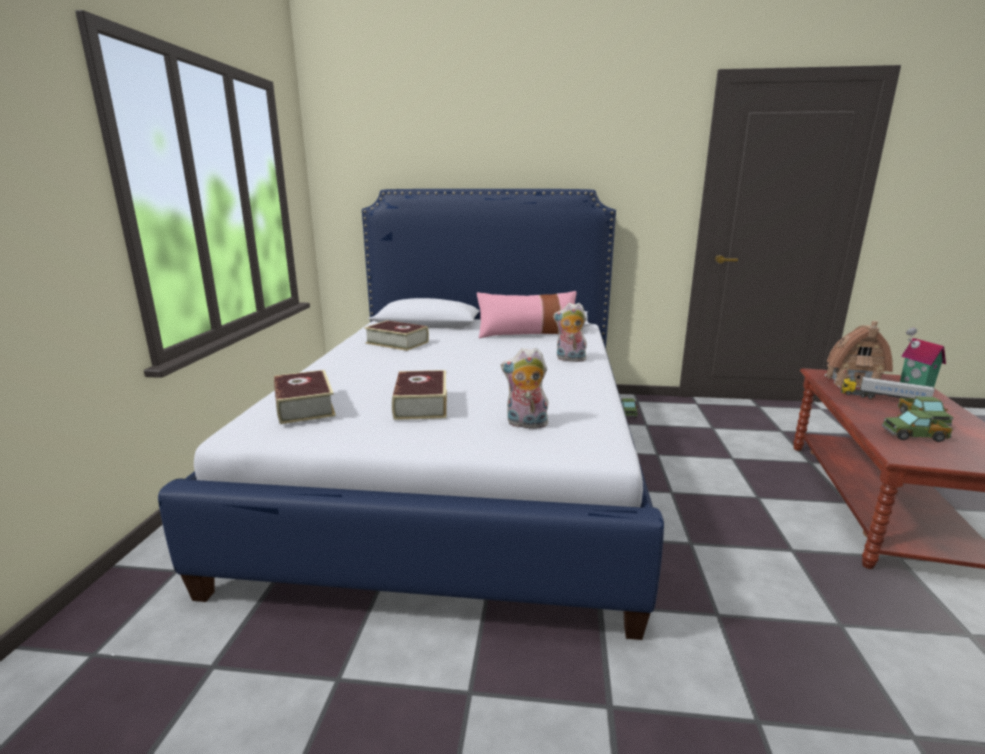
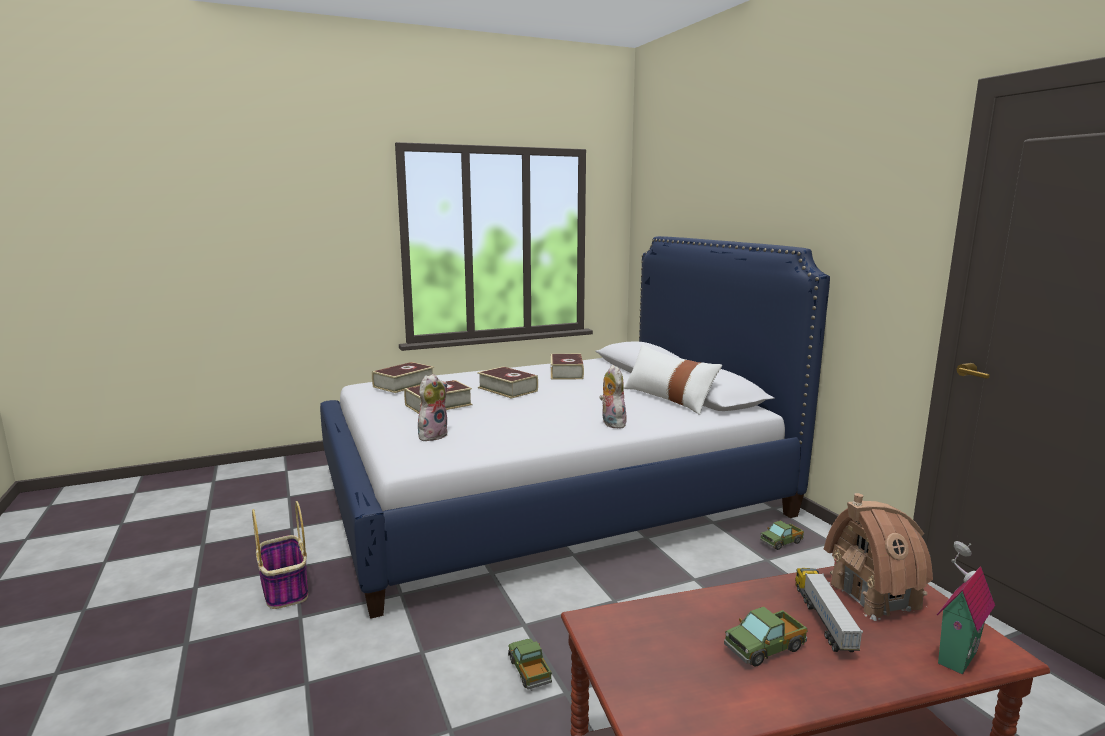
camera: 60 degrees right, 5 degrees down
pink pillow [477,291,577,338] -> white pillow [624,344,722,415]
plush toy [501,348,548,429] -> plush toy turned 60 degrees clockwise [418,374,448,441]
toy truck [882,410,953,442] -> toy truck moved to [508,638,552,691]
none -> basket [252,501,308,609]
none -> book [477,366,538,399]

